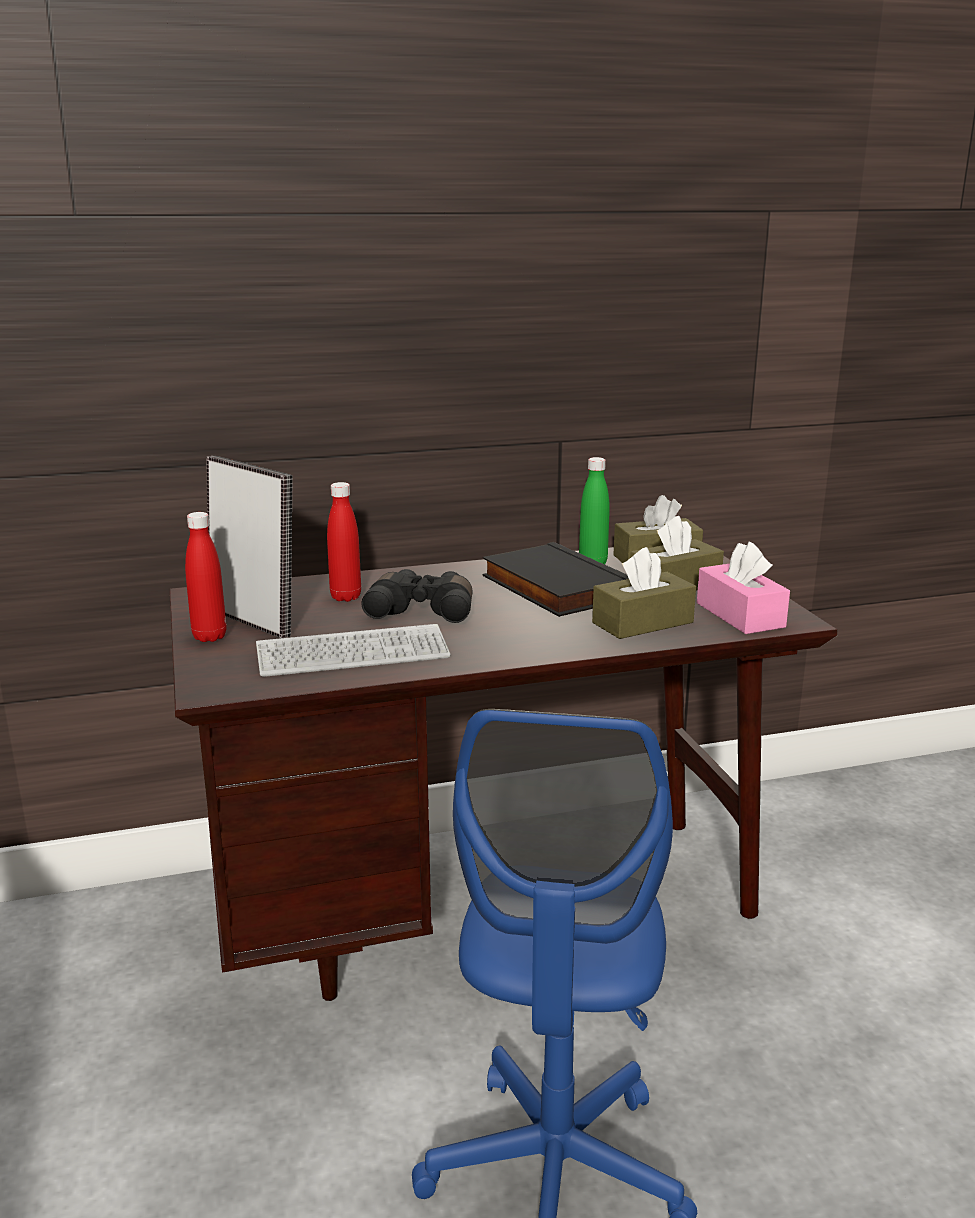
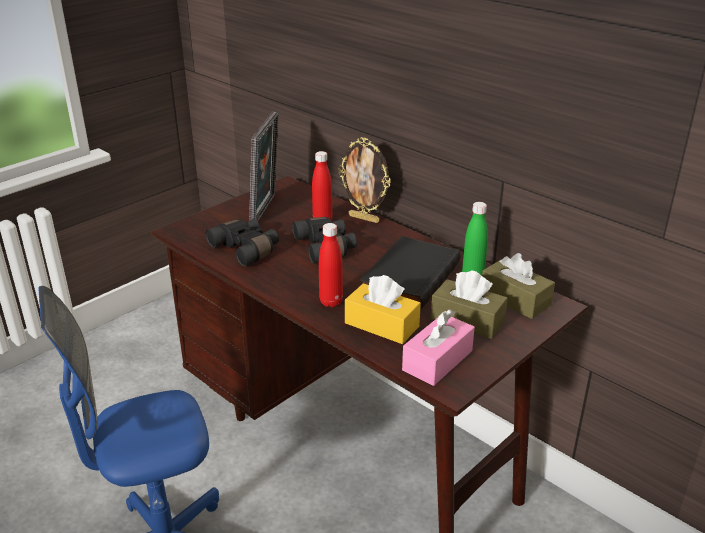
camera: 60 degrees right, 10 degrees up
red bottle [185,512,227,642] -> red bottle moved to [319,223,343,307]
keyboard [256,624,450,677] -> black binoculars [205,219,279,266]
brown tissue box [592,547,696,639] -> yellow tissue box [345,275,421,344]
none -> picture frame [338,137,391,223]

